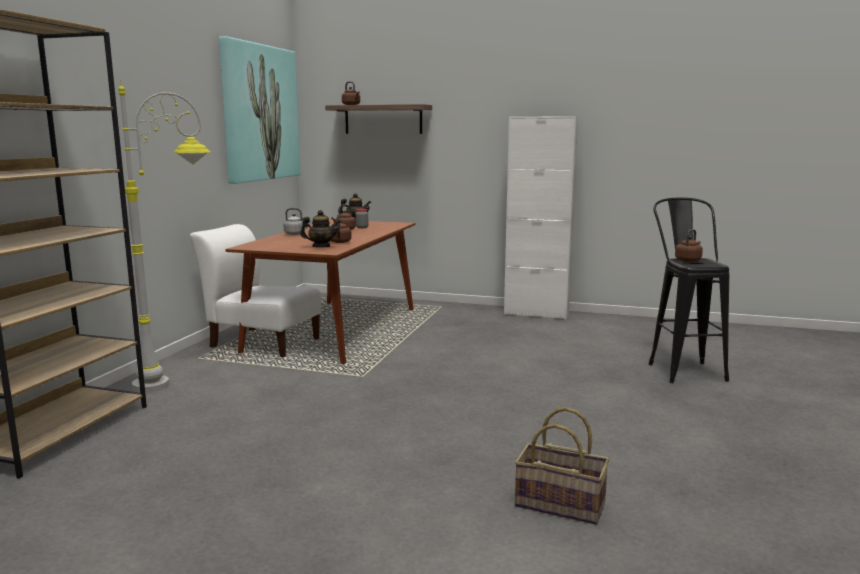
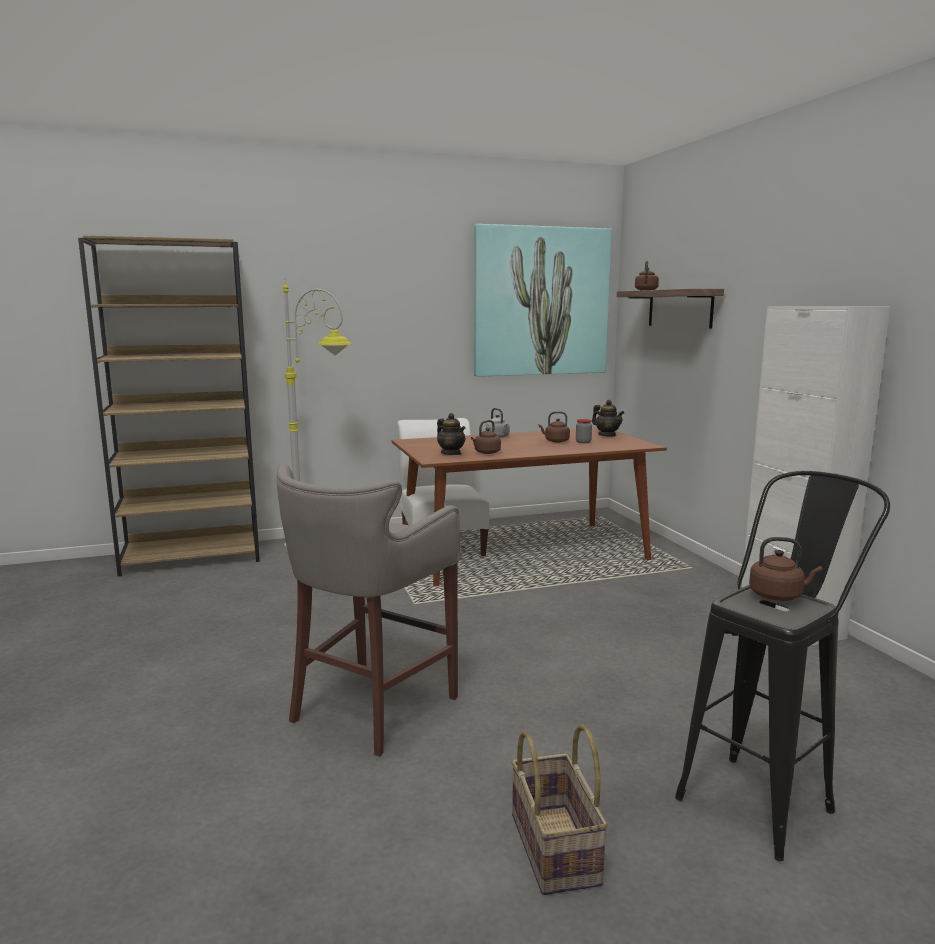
camera: 55 degrees right, 0 degrees up
basket [515,407,610,525] -> basket moved to [511,724,608,895]
none -> grey stool [277,463,460,757]

